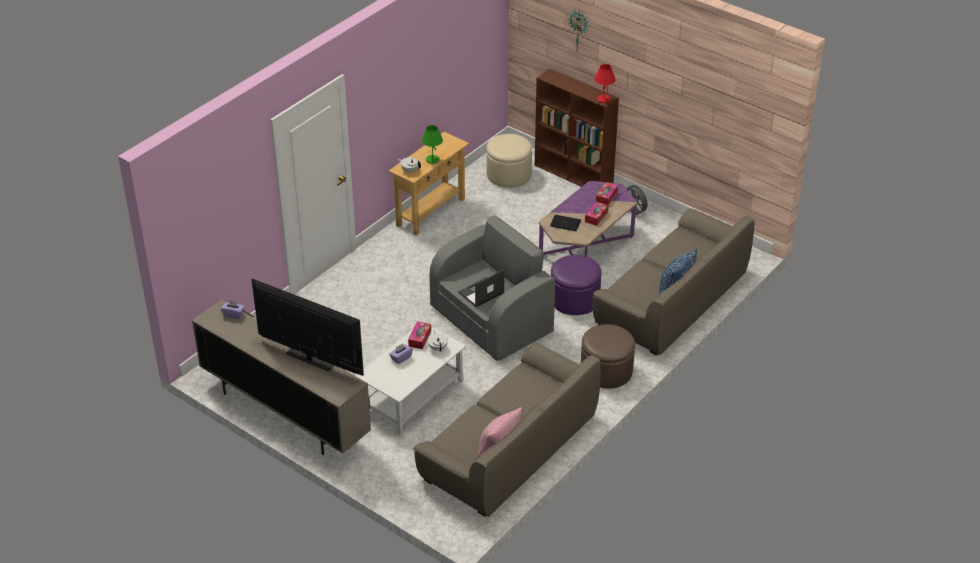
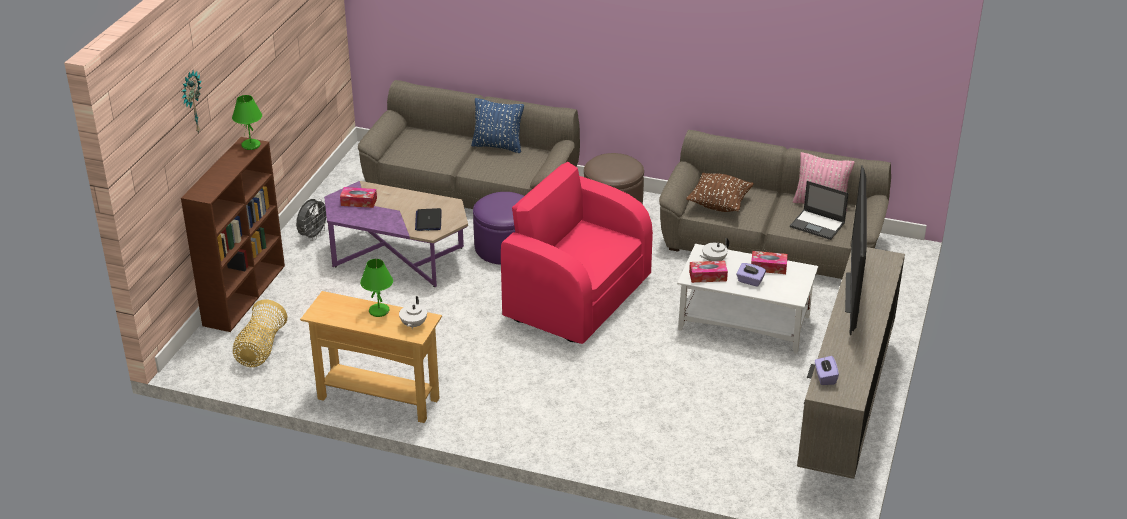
camera: 110 degrees left, 5 degrees down
grey armchair [429,215,555,361] -> pink armchair [501,162,653,344]
laptop [458,270,504,307] -> laptop moved to [790,181,849,240]
beige ottoman [486,134,532,188] -> basket [233,299,287,367]
tissue box [585,201,609,226] -> tissue box moved to [751,251,788,274]
red table lamp [594,64,616,103] -> green table lamp [232,95,262,150]
none -> brown pillow [686,173,754,212]

